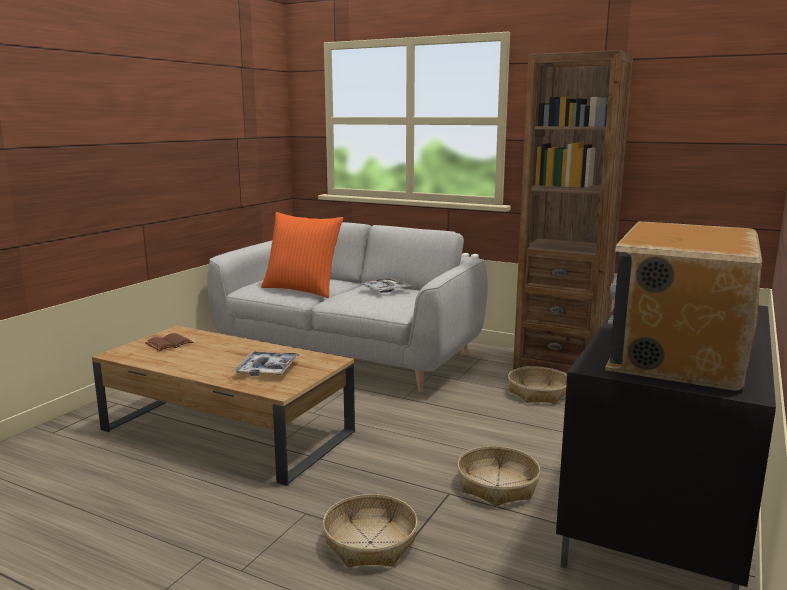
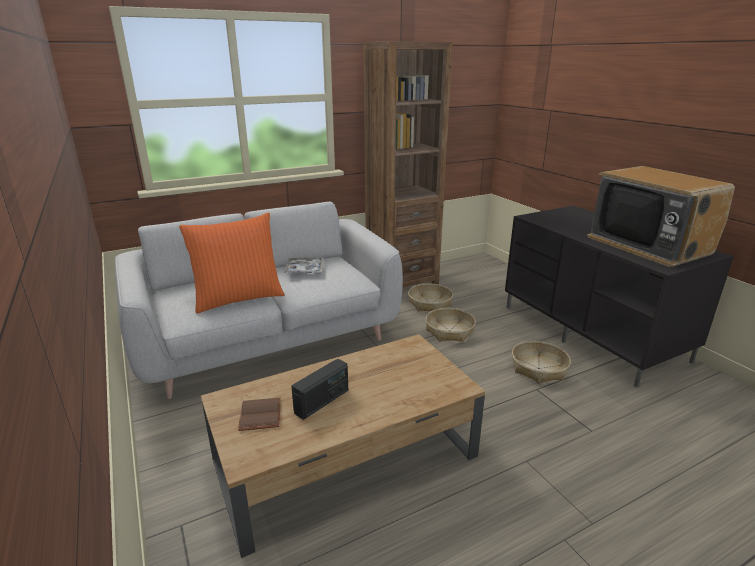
camera: 55 degrees left, 10 degrees up
tray [233,351,300,376] -> none
basket [323,494,418,567] -> basket moved to [425,308,476,342]
none -> radio [291,359,348,420]

